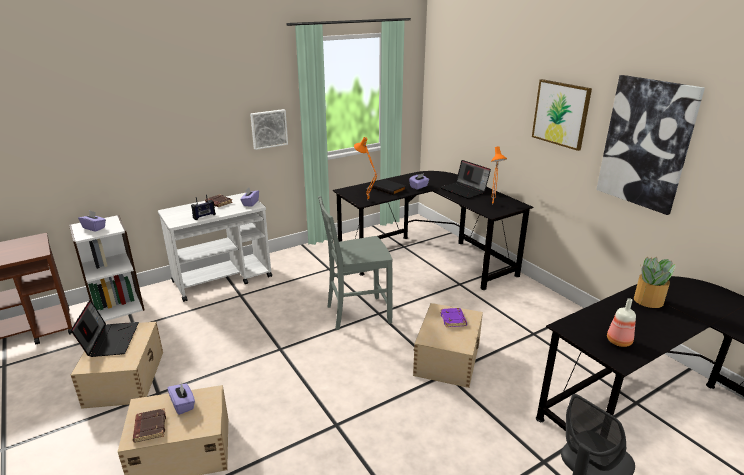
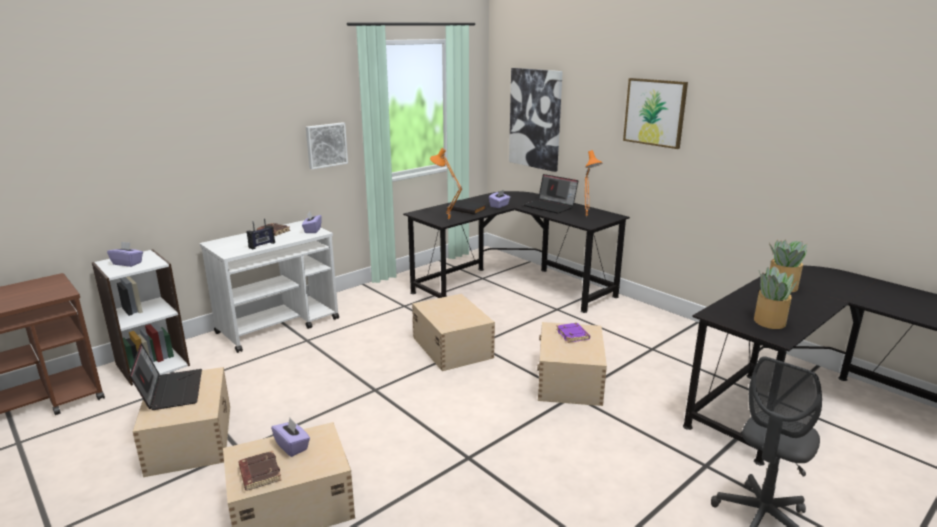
camera: 10 degrees left, 5 degrees down
grey chair [318,196,392,330] -> beige storage box [412,294,495,371]
picture [596,75,705,215] -> picture moved to [509,68,563,172]
bottle [607,298,636,347] -> potted plant [754,266,797,329]

